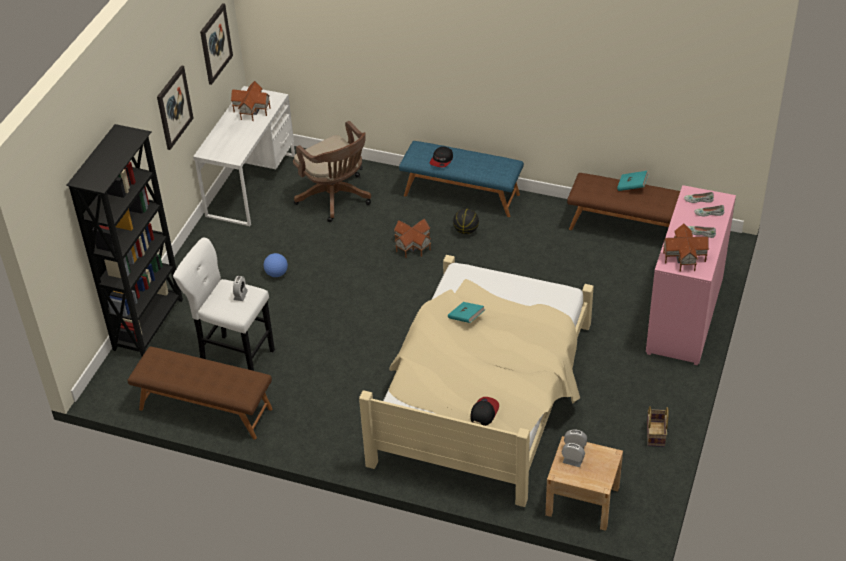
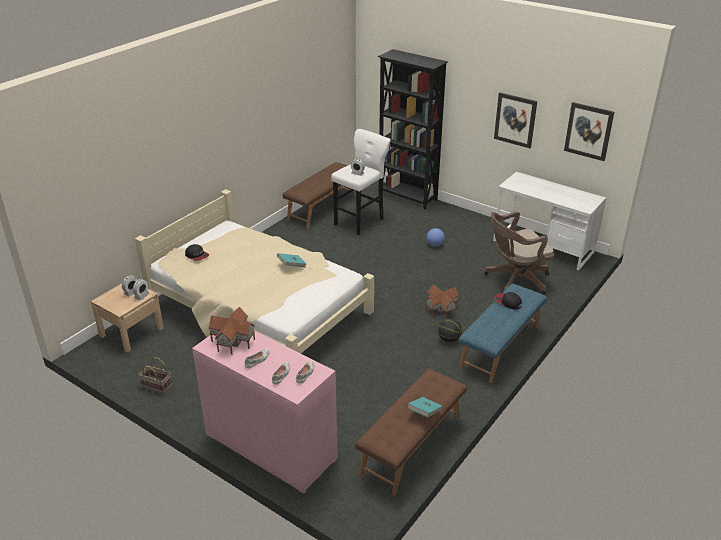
camera: 105 degrees right, 10 degrees down
toy house [231,81,270,121] -> none

